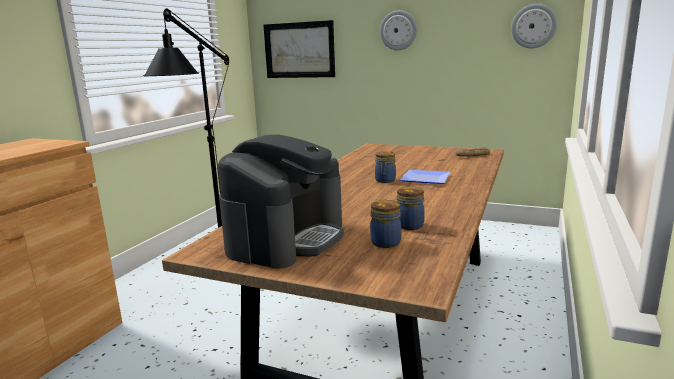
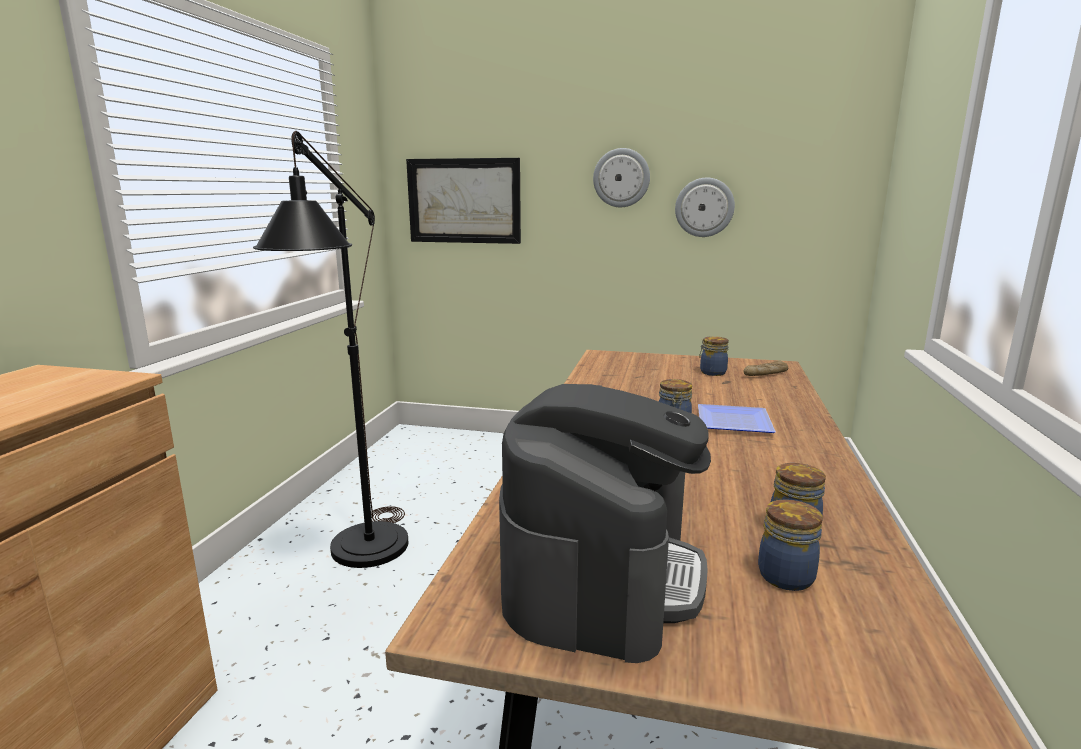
camera: 10 degrees left, 0 degrees up
wall clock [511,4,557,48] -> wall clock moved to [675,178,735,237]
none -> jar [699,336,729,376]

